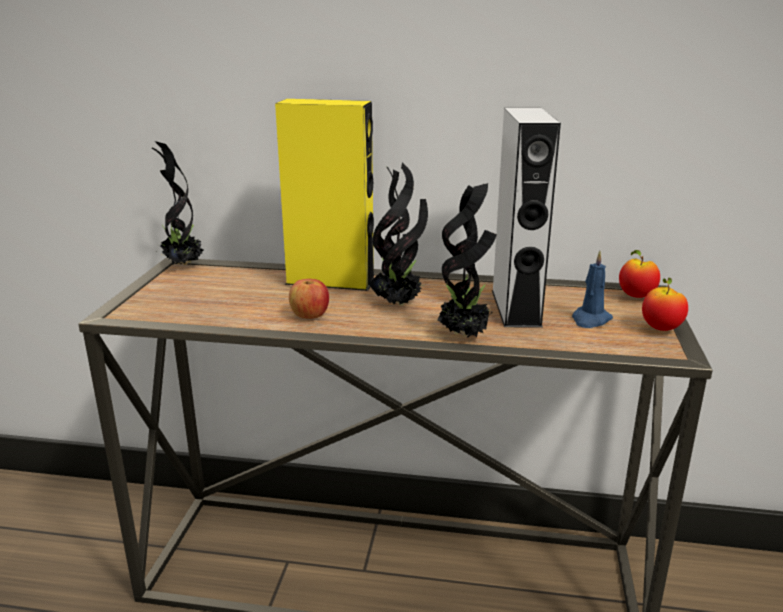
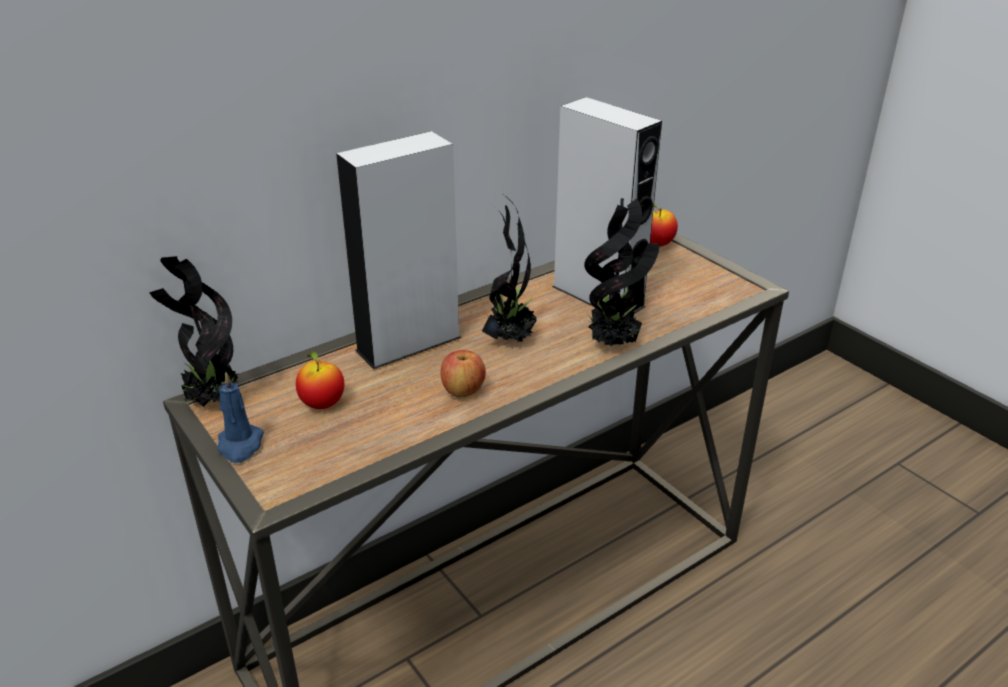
camera: 45 degrees left, 10 degrees up
yellow speaker [275,99,374,291] -> grey speaker [336,131,462,369]
blue candle [572,251,613,328] -> blue candle moved to [218,371,264,463]
apple [642,278,688,331] -> apple moved to [296,351,344,409]

